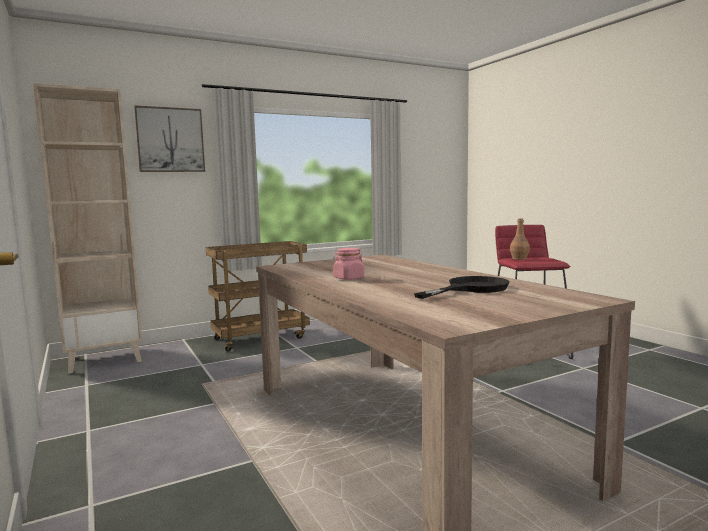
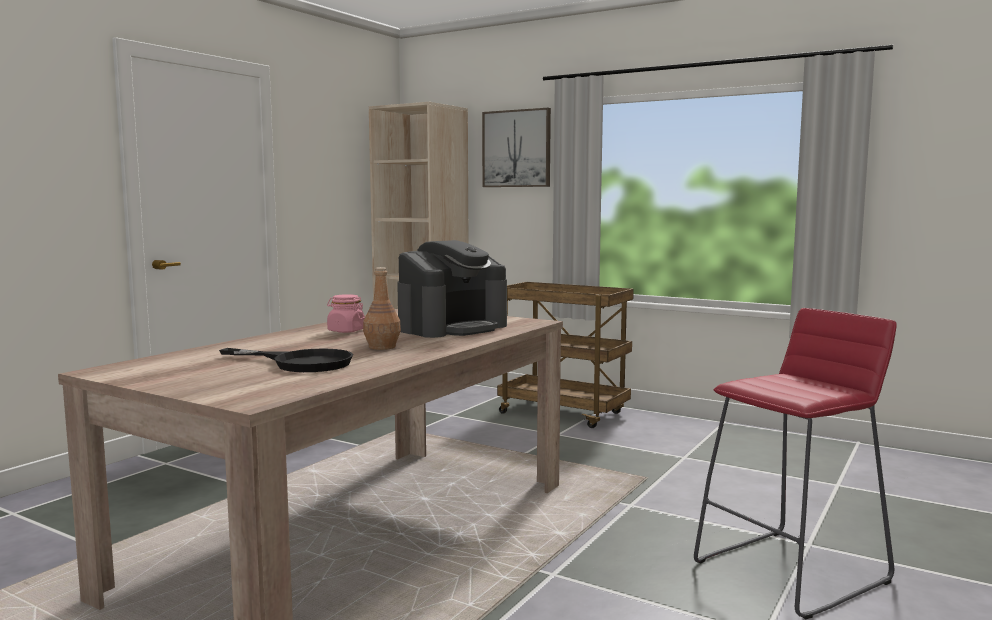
camera: 60 degrees right, 0 degrees up
brown bottle [510,218,530,260] -> brown bottle moved to [363,267,401,350]
none -> coffee machine [397,240,507,338]

